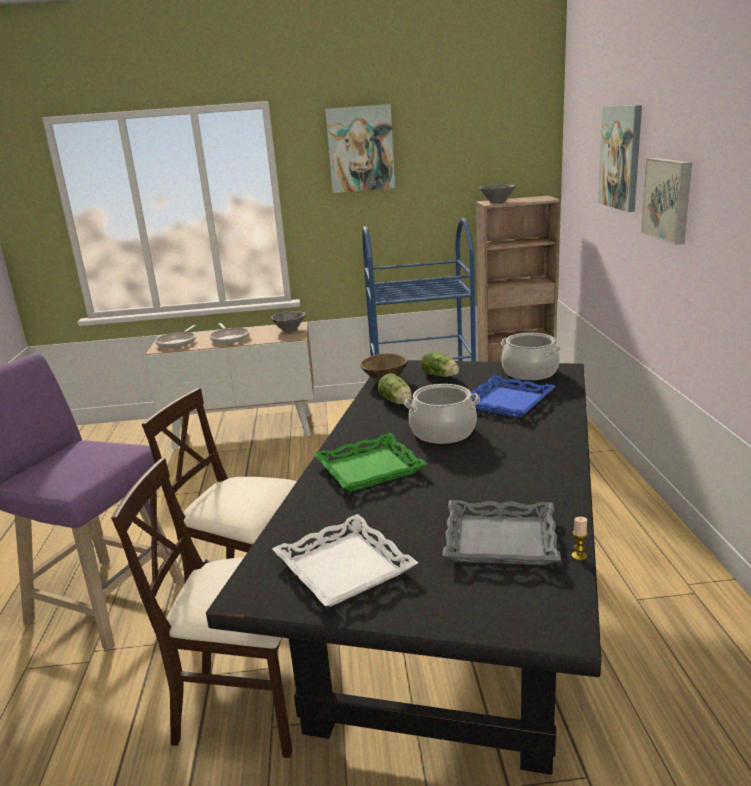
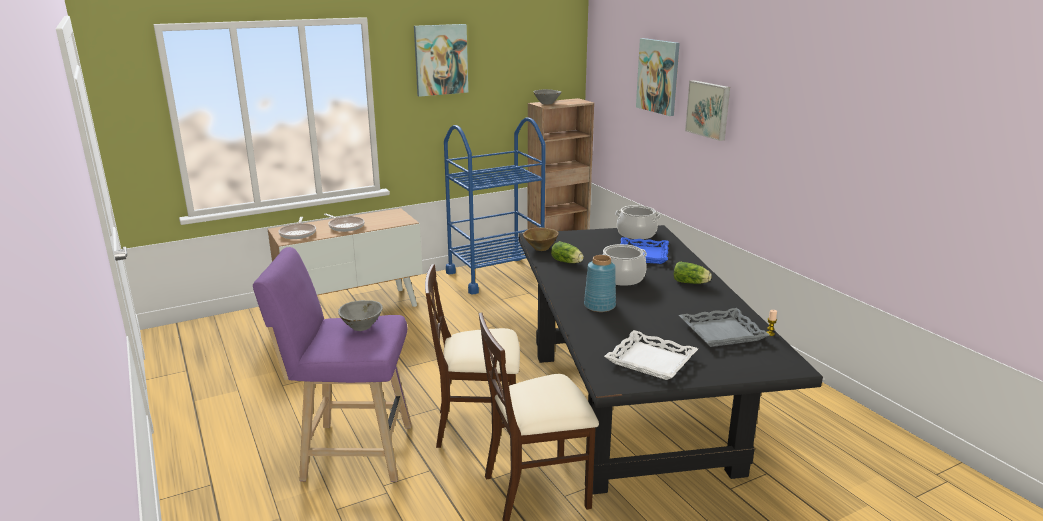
camera: 25 degrees left, 0 degrees up
grey bowl [271,311,306,332] -> grey bowl moved to [338,300,383,331]
green tray [313,433,427,492] -> blue vase [584,255,616,312]
lettuce [420,350,459,377] -> lettuce moved to [673,262,712,284]

